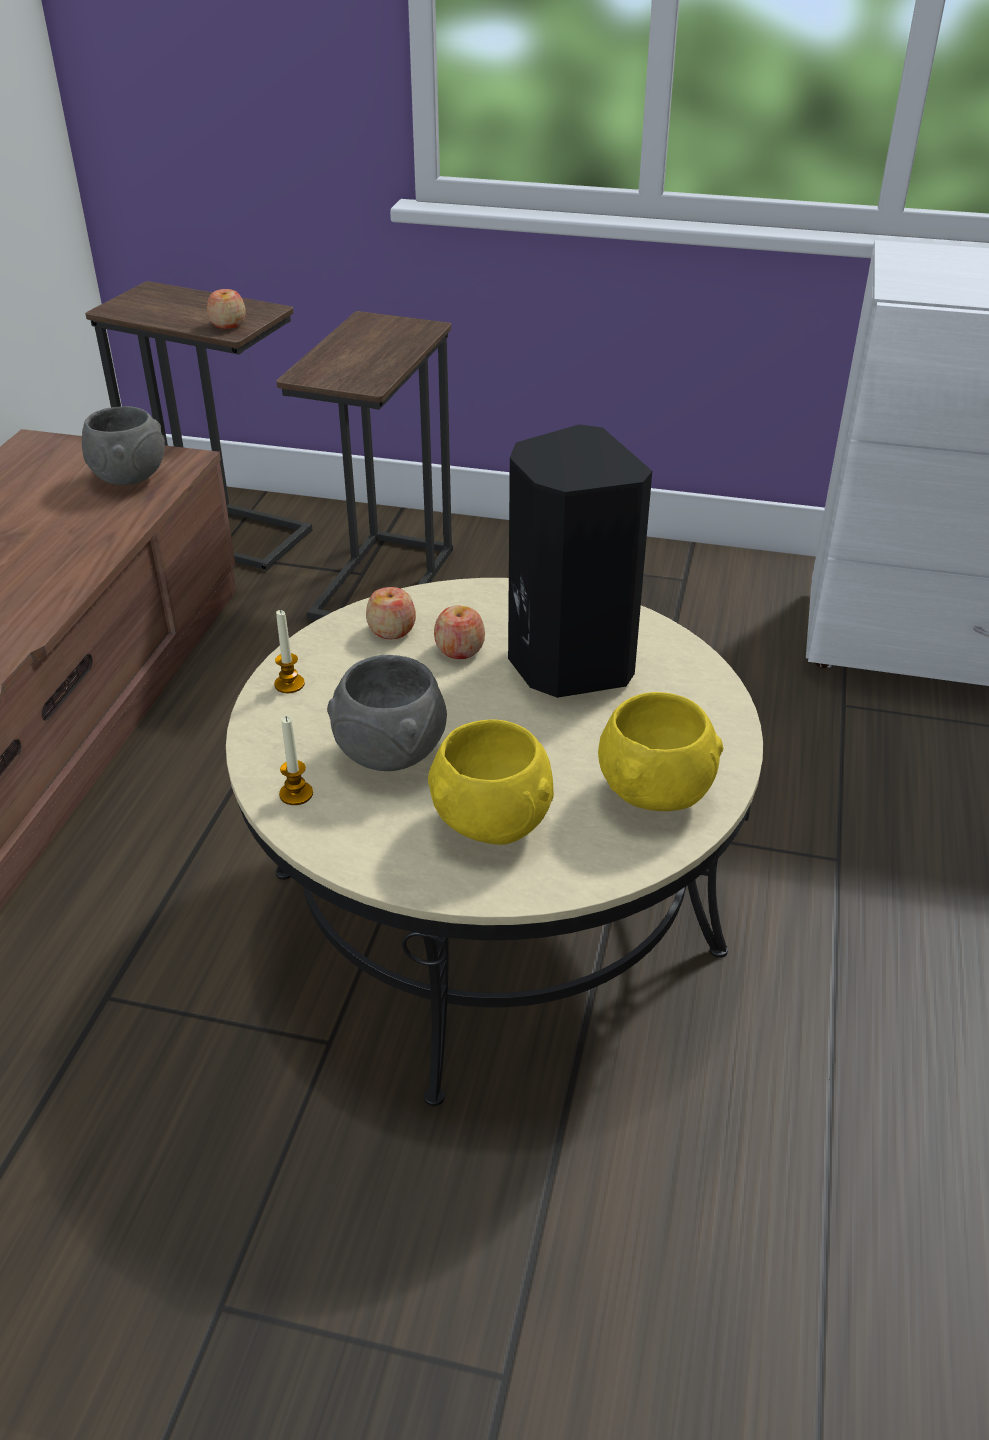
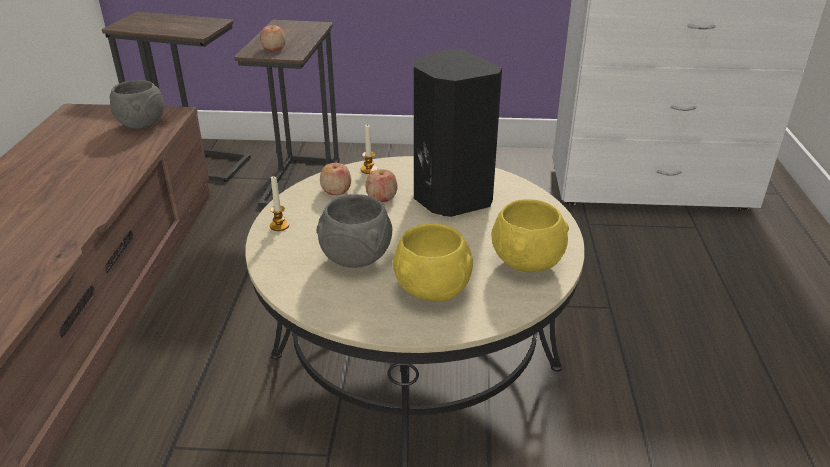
camera: 10 degrees left, 5 degrees down
apple [207,289,246,329] -> apple moved to [260,25,286,51]
candle [279,716,313,805] -> candle moved to [361,124,378,174]

